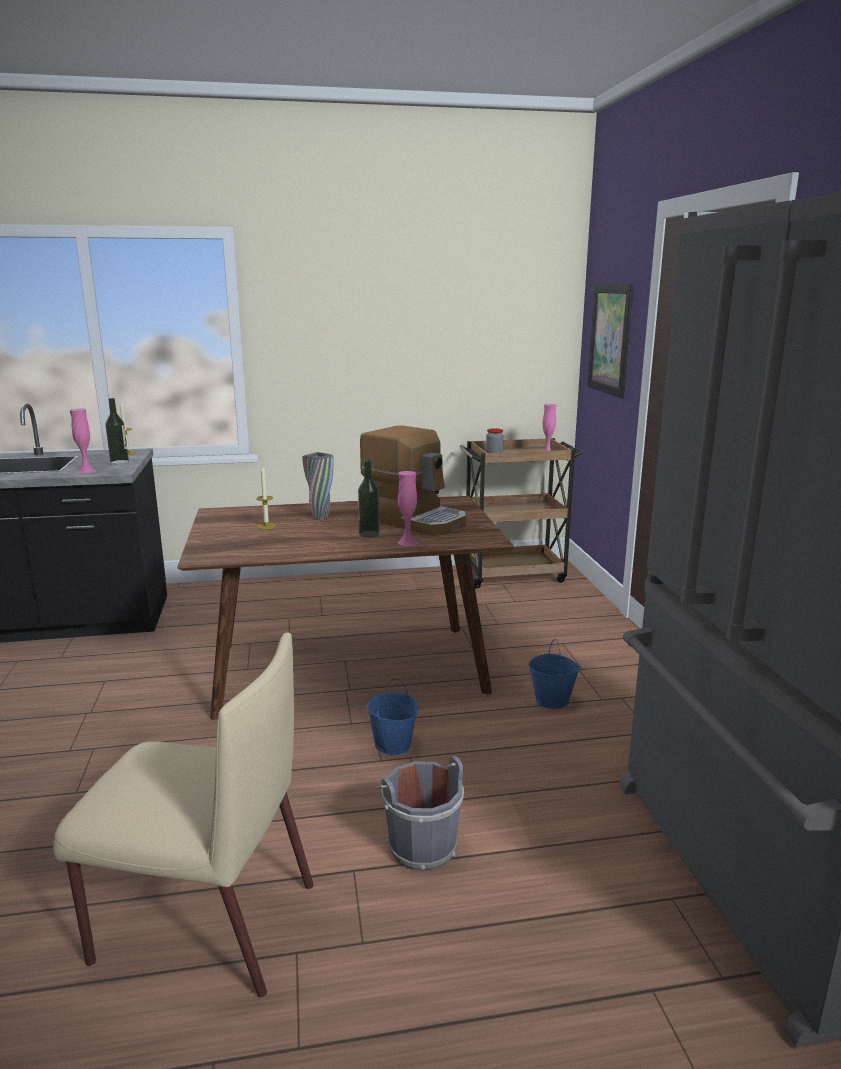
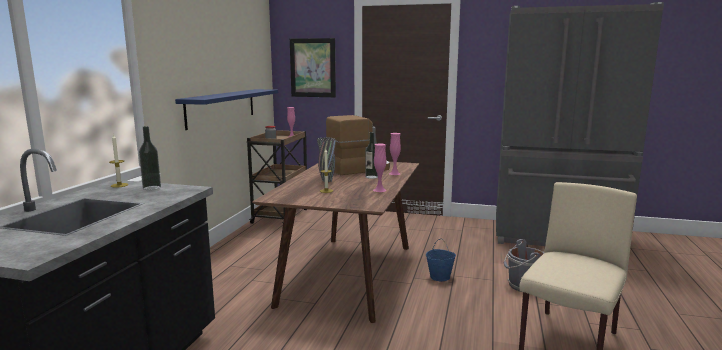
camera: 65 degrees left, 5 degrees down
pink vase [70,409,96,473] -> pink vase moved to [373,144,386,192]
blue bucket [529,639,580,709] -> none
none -> blue shelf [175,89,278,130]

